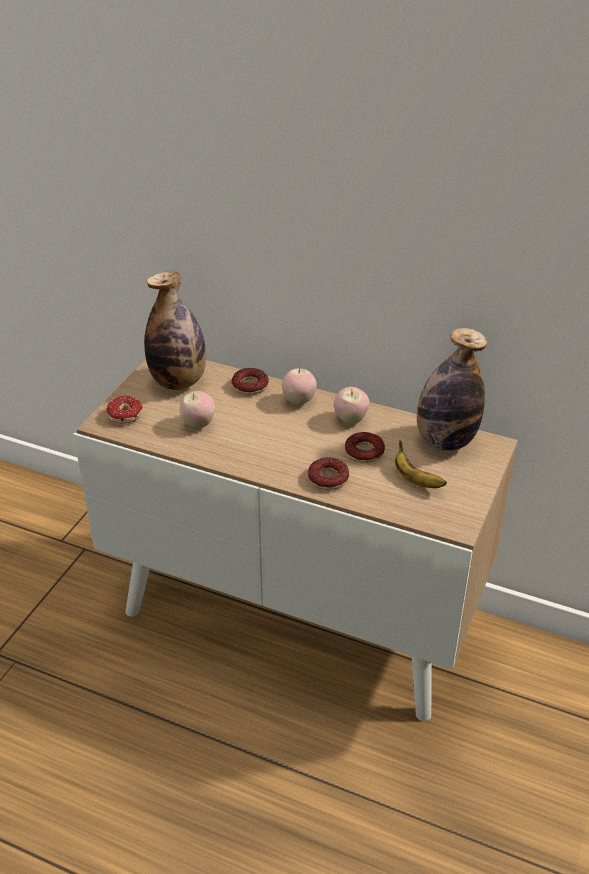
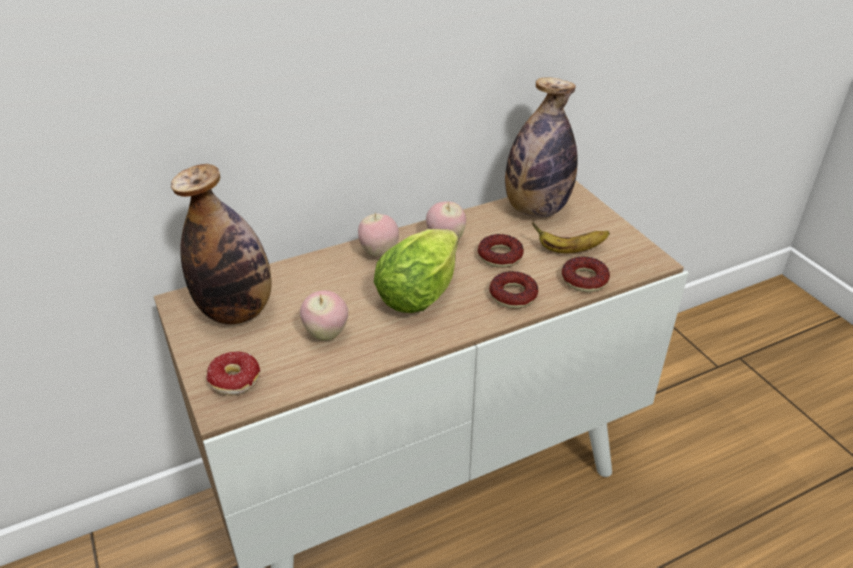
camera: 50 degrees left, 0 degrees up
donut [232,368,269,395] -> donut moved to [562,256,610,292]
none -> lettuce [374,229,458,313]

